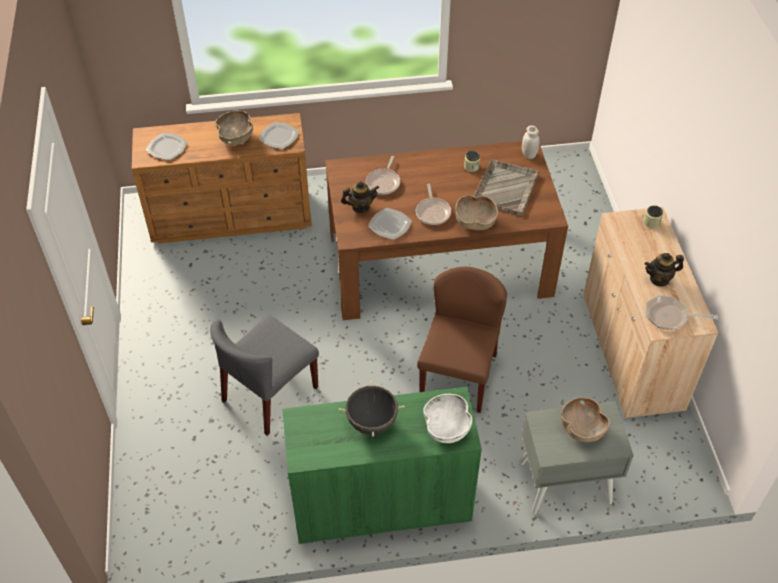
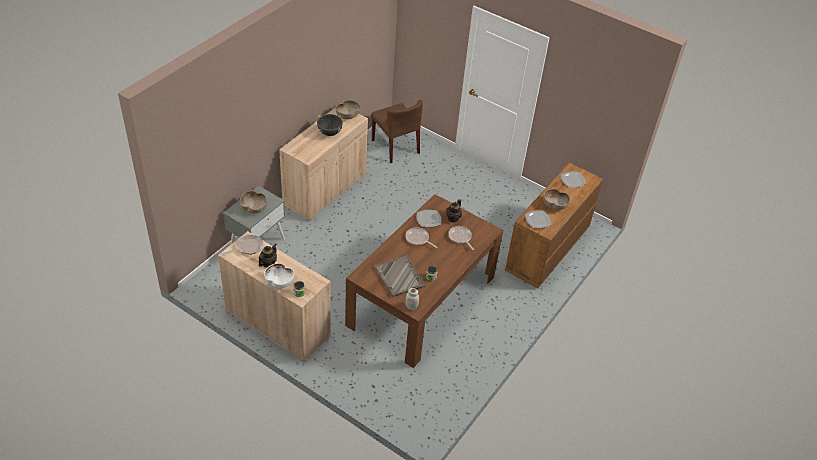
camera: 130 degrees right, 5 degrees down
grey chair [210,315,319,436] -> none
green cabinet [282,387,482,544] -> beige cabinet [279,108,368,221]
brown chair [417,267,507,413] -> brown chair moved to [371,100,423,163]
white bowl [423,394,472,443] -> white bowl moved to [264,263,294,289]
brown bowl [455,195,498,230] -> brown bowl moved to [335,100,361,119]

